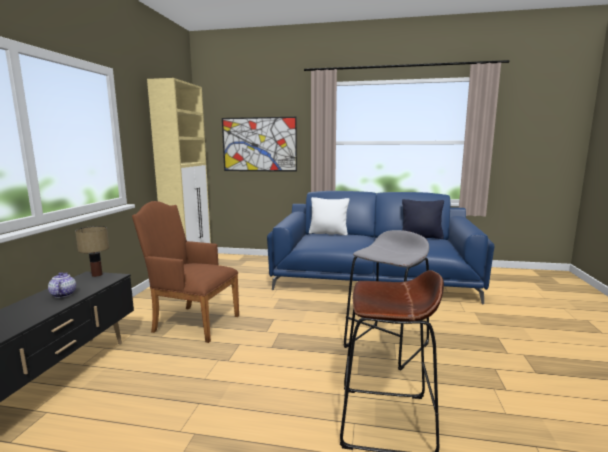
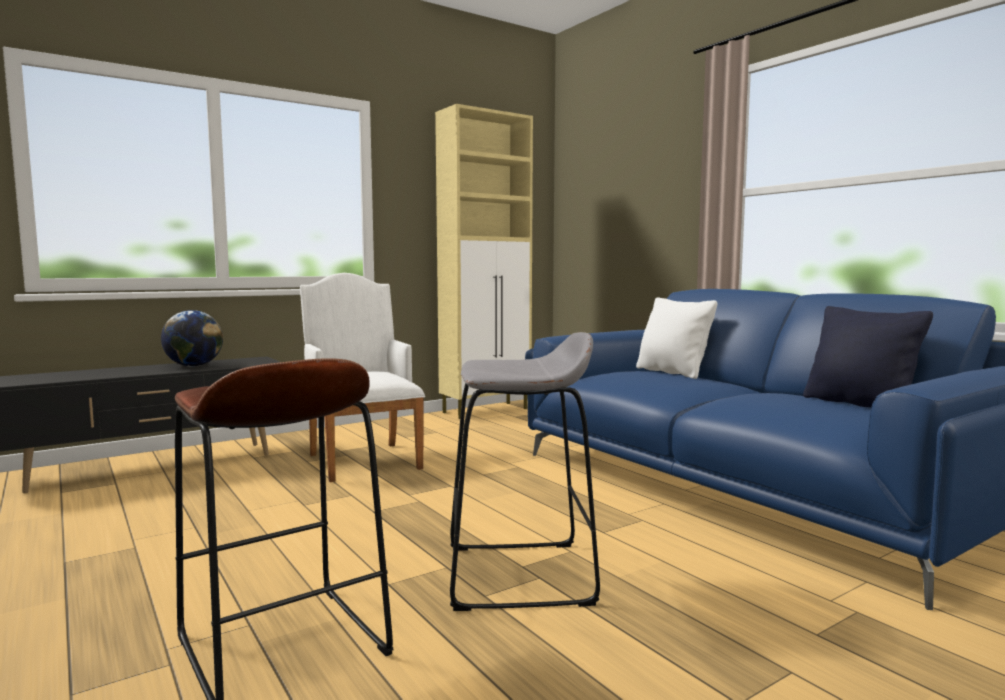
camera: 45 degrees right, 5 degrees down
teapot [48,272,76,298] -> globe [161,310,223,367]
table lamp [75,226,109,277] -> none
brown armchair [132,201,239,343] -> white armchair [300,273,425,482]
picture [222,117,297,172] -> none

